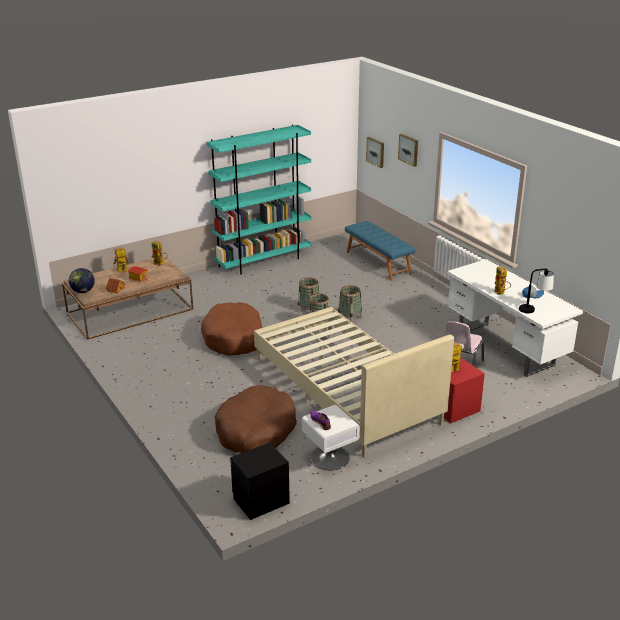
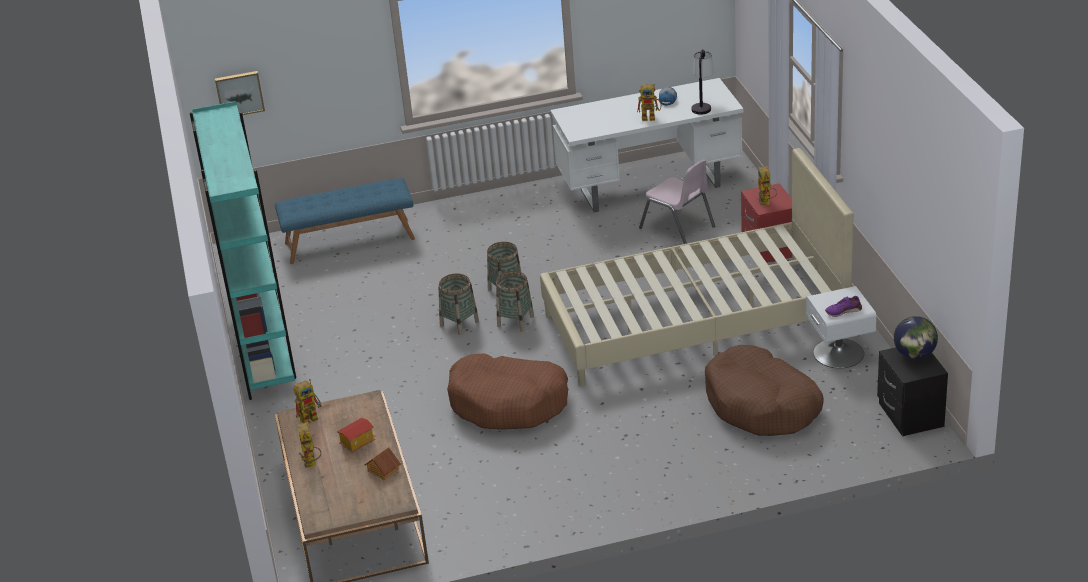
camera: 70 degrees left, 5 degrees up
globe [69,268,95,293] -> globe moved to [894,316,938,359]
picture [398,134,418,167] -> none

